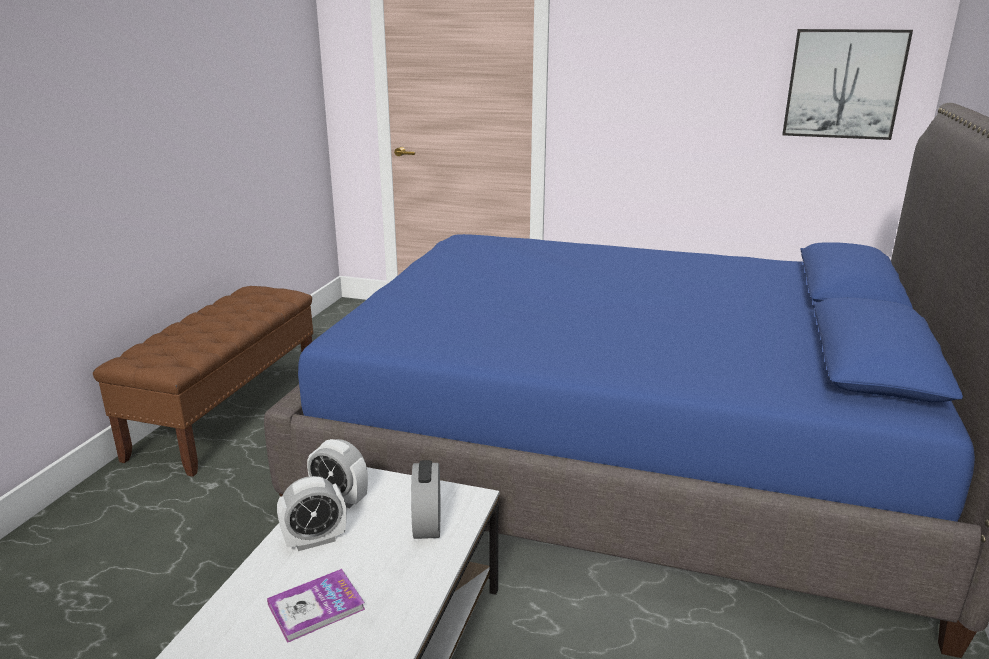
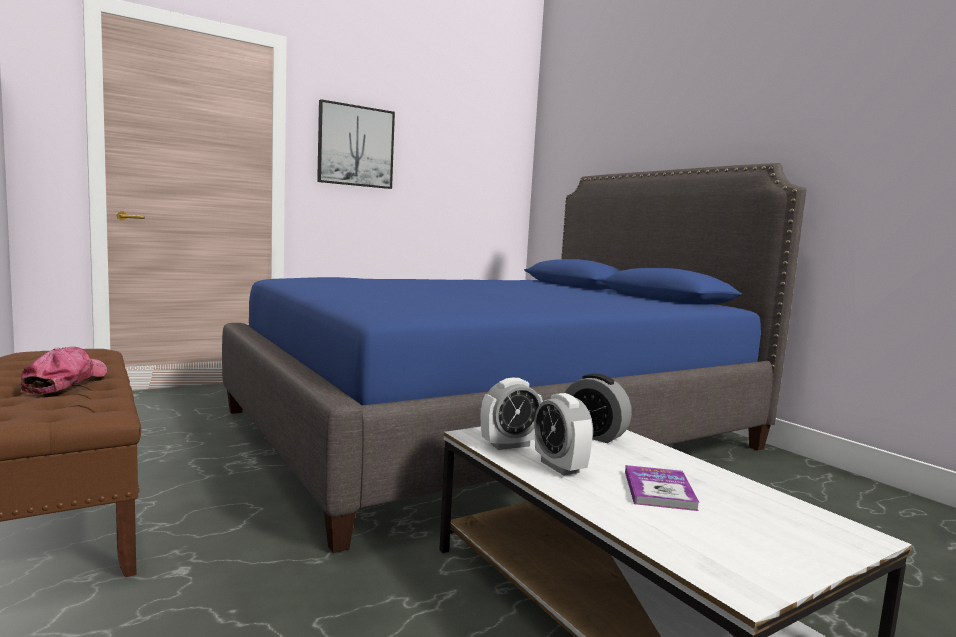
camera: 50 degrees left, 15 degrees down
alarm clock [277,476,346,551] -> alarm clock turned 135 degrees clockwise [534,393,593,476]
picture [782,29,913,140] -> picture moved to [317,99,395,189]
none -> cap [21,346,107,394]

